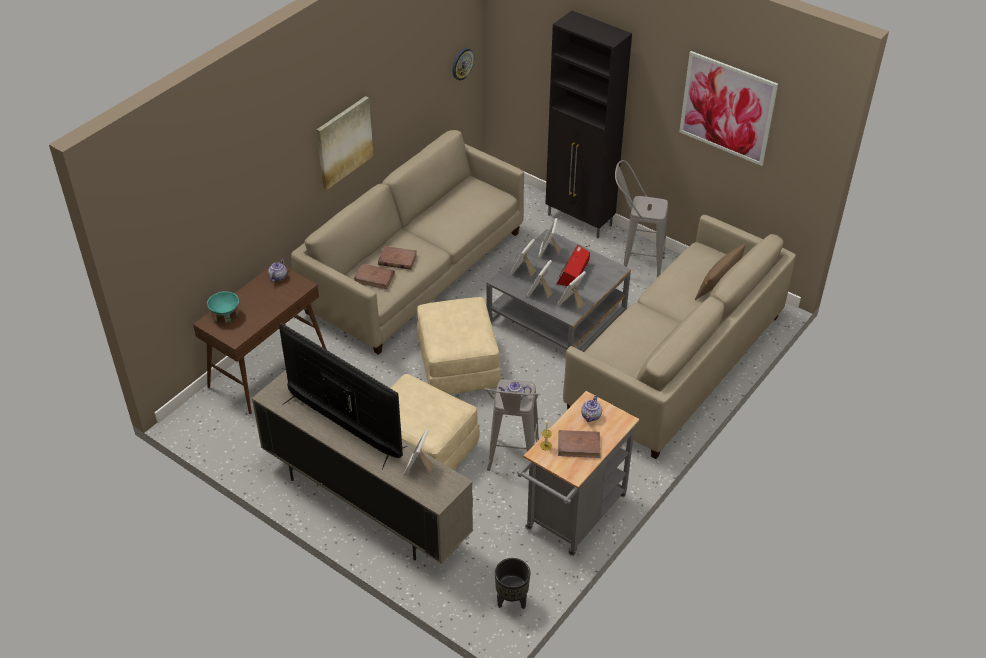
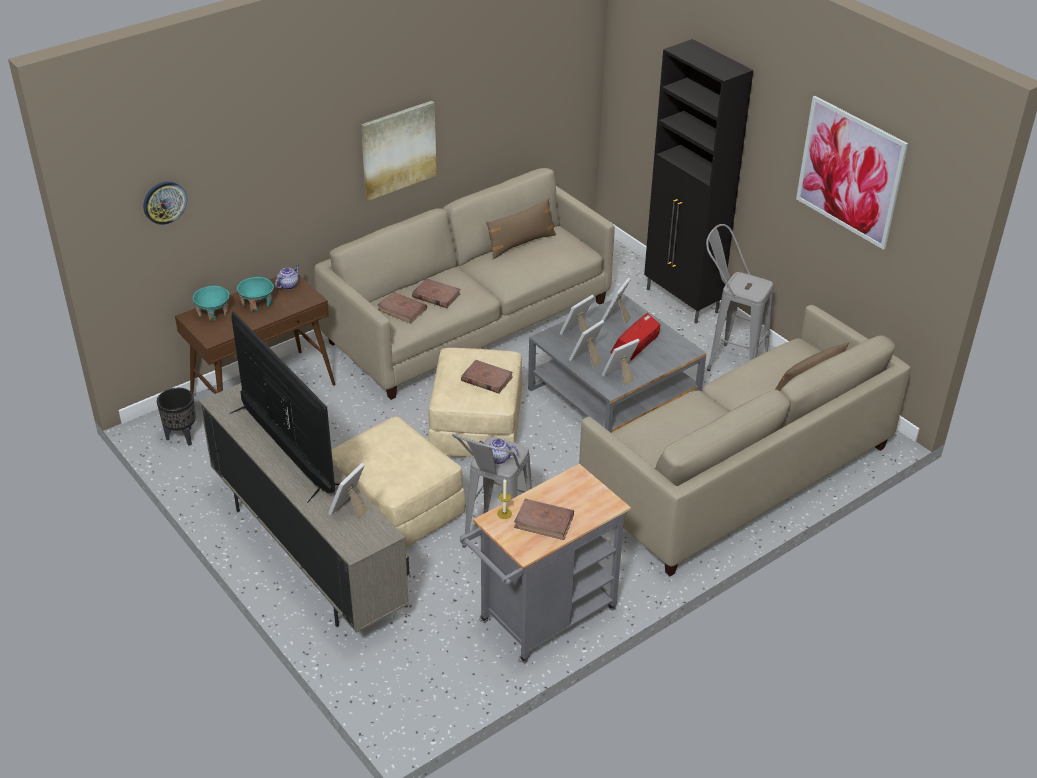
camera: 15 degrees right, 5 degrees down
wall clock [453,48,474,80] -> wall clock moved to [143,181,187,225]
black planter [495,558,530,609] -> black planter moved to [157,388,196,446]
teapot [581,395,602,422] -> none
none -> turquoise bowl [237,277,274,312]
none -> brown book [461,360,513,394]
none -> brown pillow [486,198,556,259]

